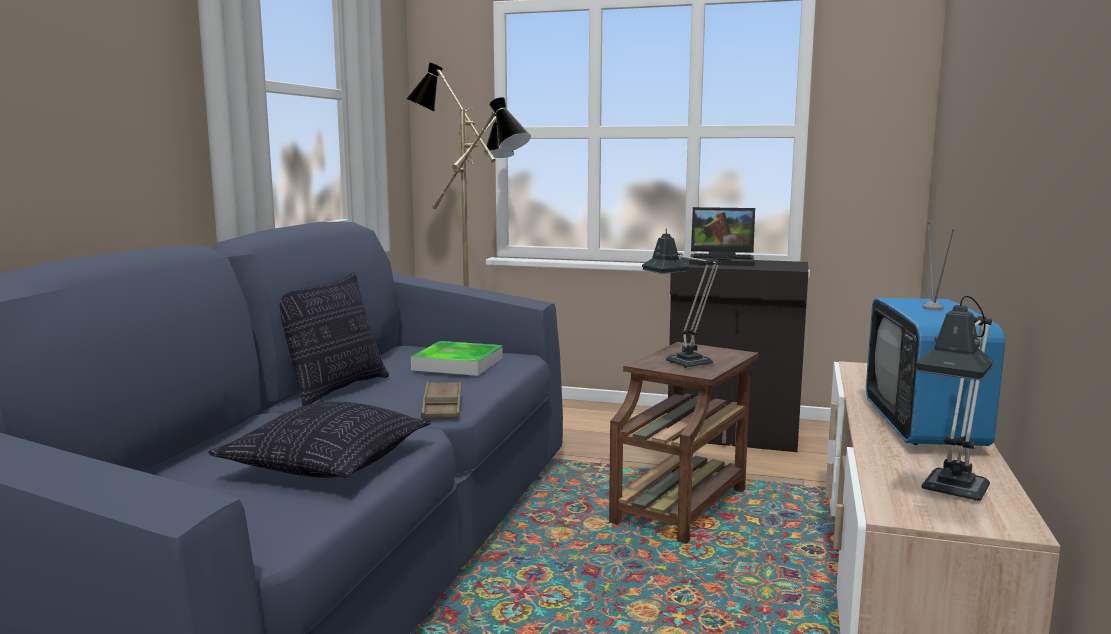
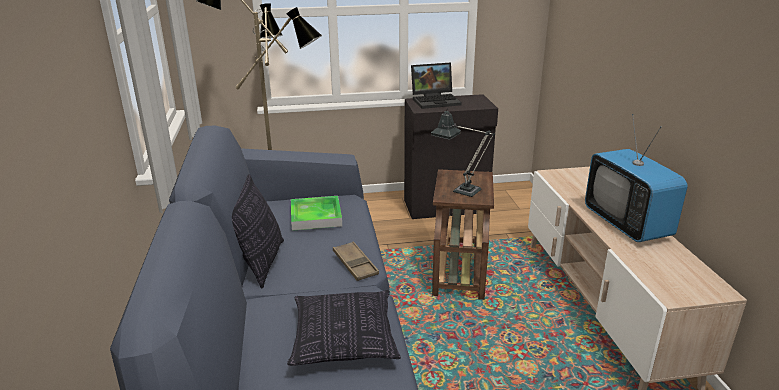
camera: 25 degrees left, 15 degrees up
table lamp [916,296,994,501] -> none

